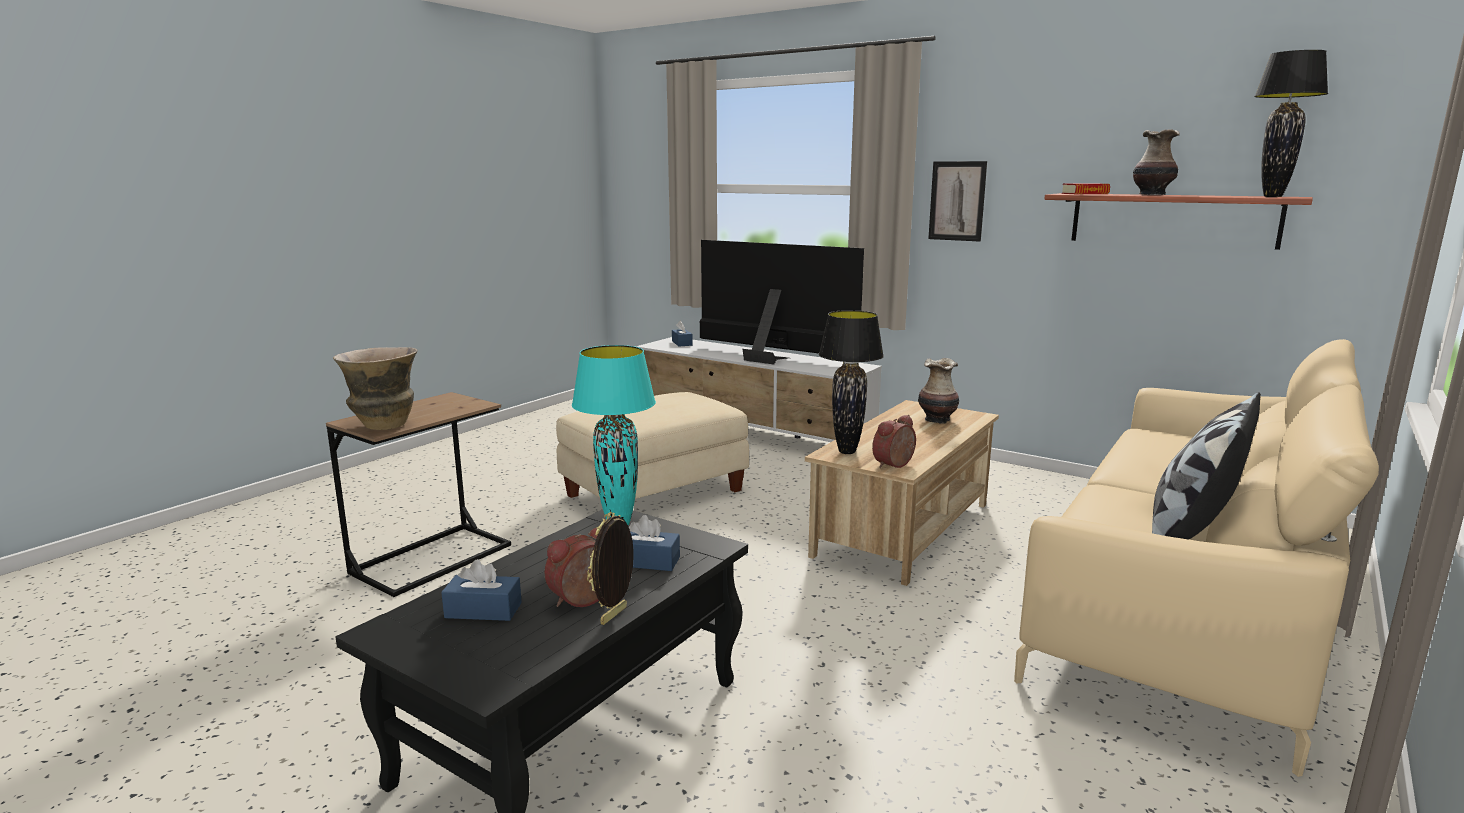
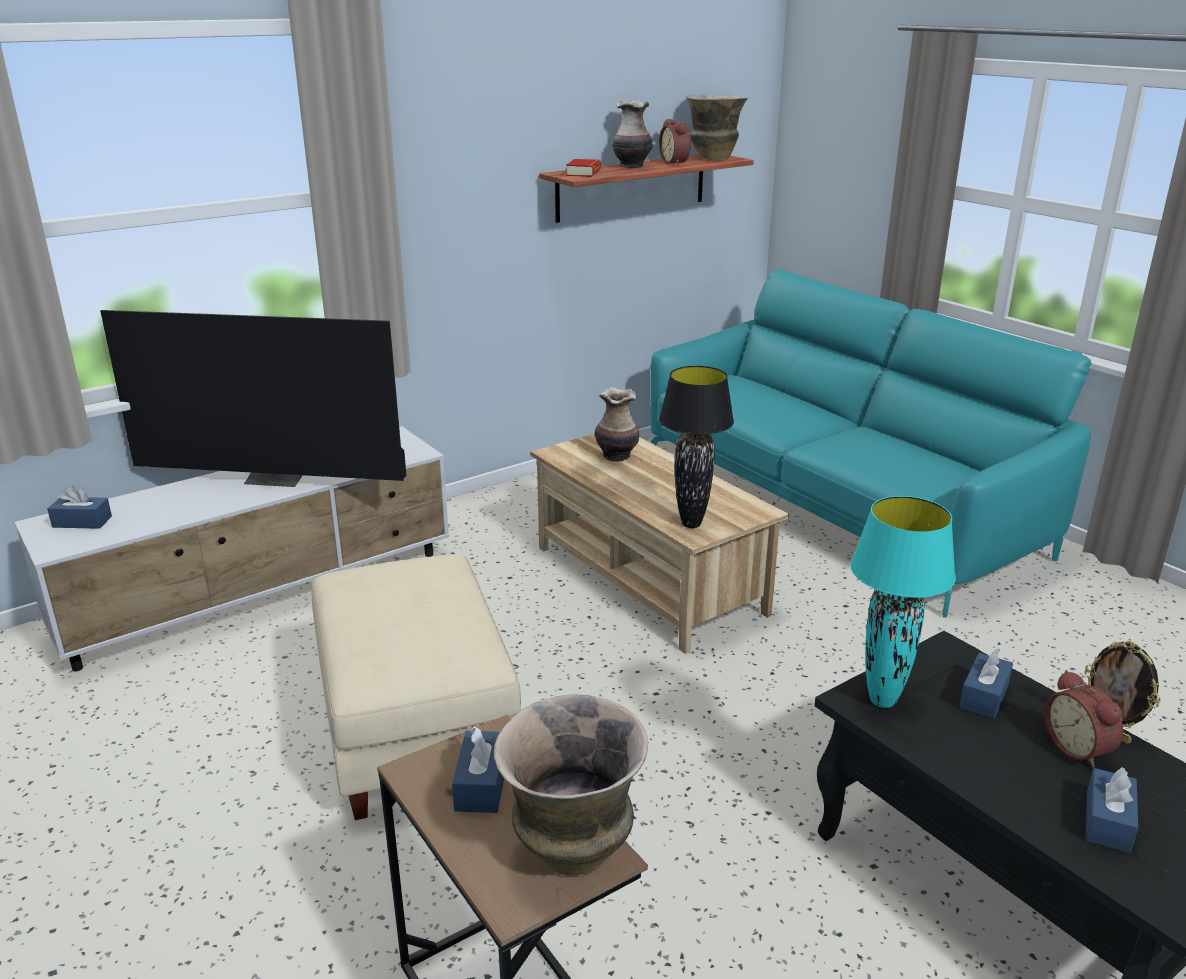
camera: 70 degrees left, 10 degrees up
television [700,240,864,365] -> television turned 135 degrees counterclockwise [100,310,406,487]
alarm clock [872,415,916,468] -> alarm clock moved to [659,119,691,165]
picture [928,161,987,241] -> none
beige sofa [1014,339,1379,777] -> turquoise sofa [650,269,1091,618]
pillow [1152,392,1261,540] -> none
black table lamp [1254,50,1328,197] -> vase [686,95,748,160]
none -> blue tissue box [452,726,504,813]

